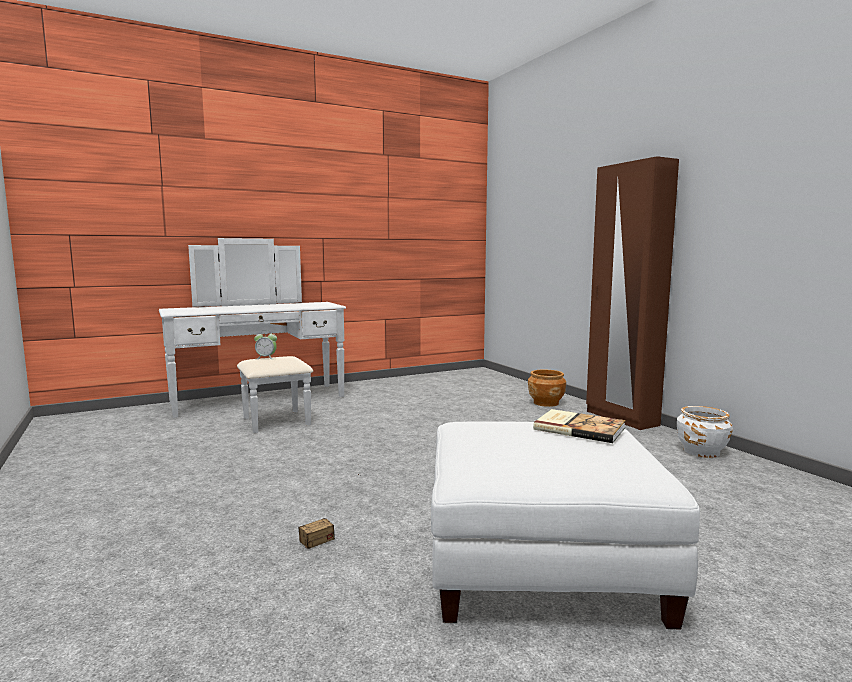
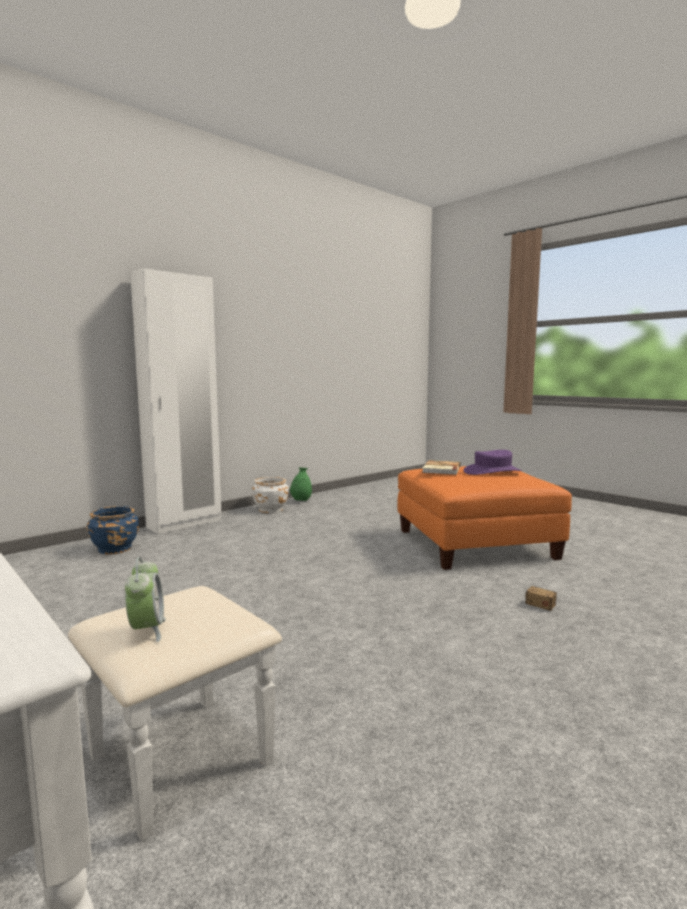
camera: 105 degrees left, 0 degrees up
white ottoman [431,422,700,629] -> orange ottoman [397,466,572,570]
brown planter [528,370,566,407] -> blue planter [86,506,139,554]
brown wardrobe [586,156,679,430] -> white wardrobe [130,268,221,534]
none -> green vase [290,467,312,501]
none -> purple hat [464,450,522,475]

